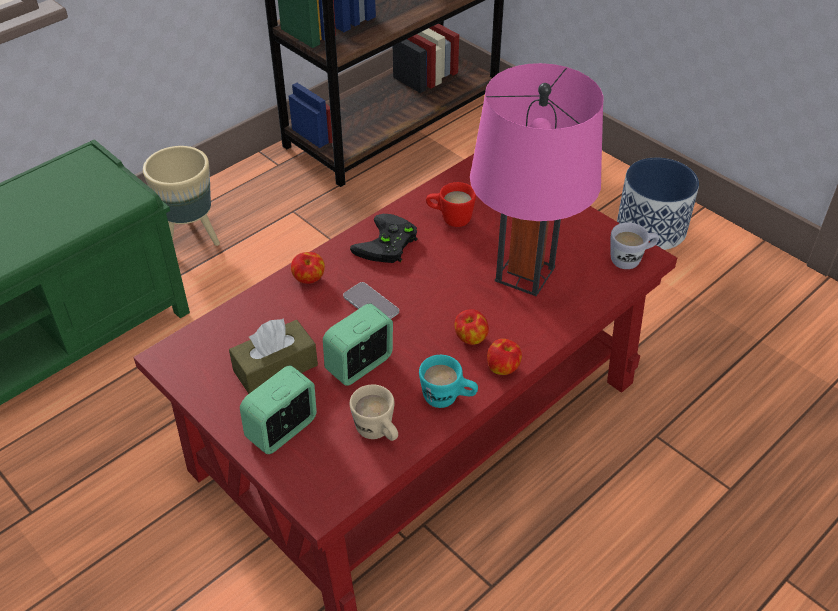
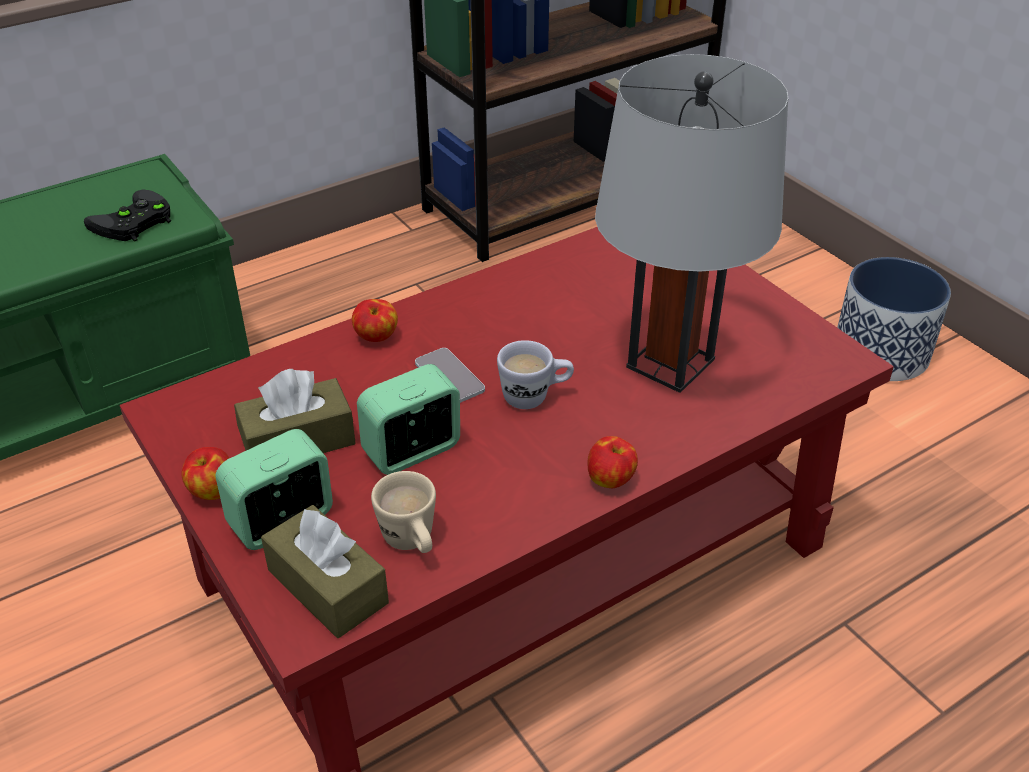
camera: 10 degrees right, 5 degrees down
beige planter [143,146,220,246] -> none
black game controller [350,214,418,263] -> black game controller moved to [84,189,171,242]
turquoise mug [419,355,478,408] -> none
red mug [426,182,476,227] -> none
apple [454,309,489,345] -> apple moved to [181,447,229,500]
pink table lamp [470,63,604,296] -> grey table lamp [595,54,789,393]
white mug [611,222,659,269] -> white mug moved to [497,340,574,409]
none -> brown tissue box [261,505,389,638]

